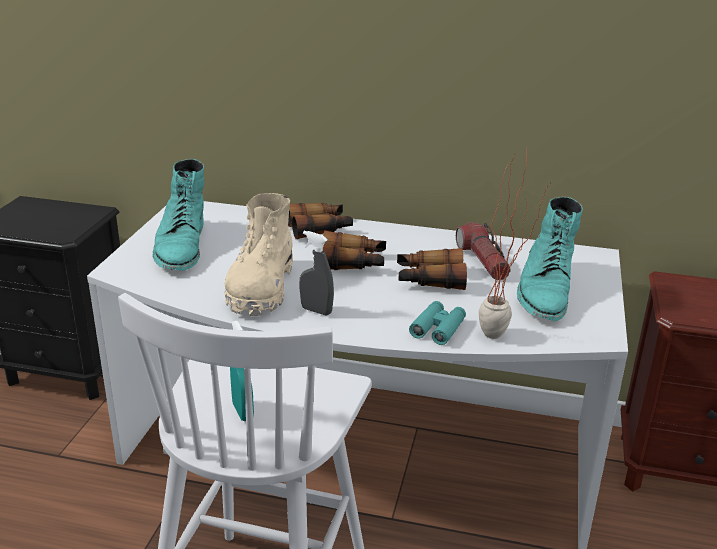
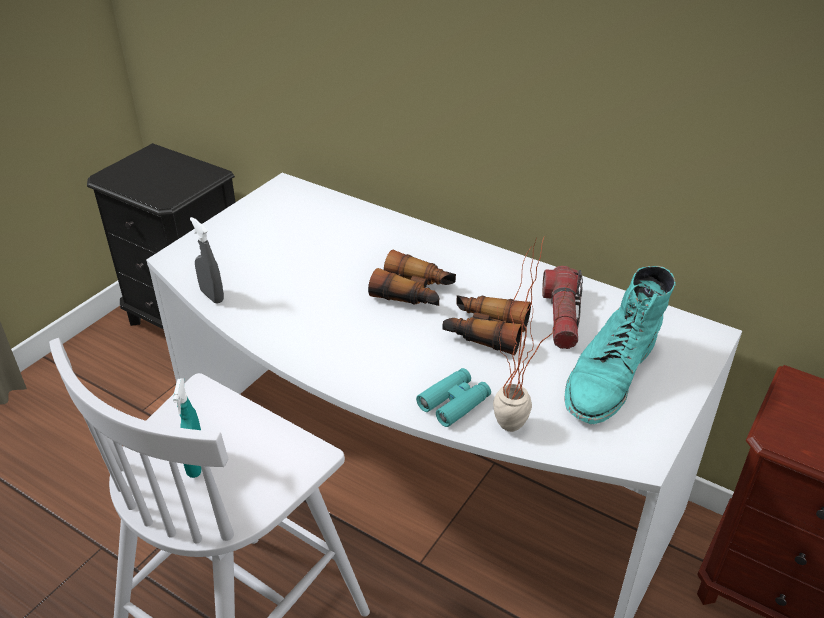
camera: 20 degrees right, 10 degrees up
turquoise boot [152,159,204,271] -> none
beige boot [224,193,293,316] -> none
binoculars [288,203,353,239] -> none
grey spray bottle [300,231,334,316] -> grey spray bottle moved to [190,217,224,304]

